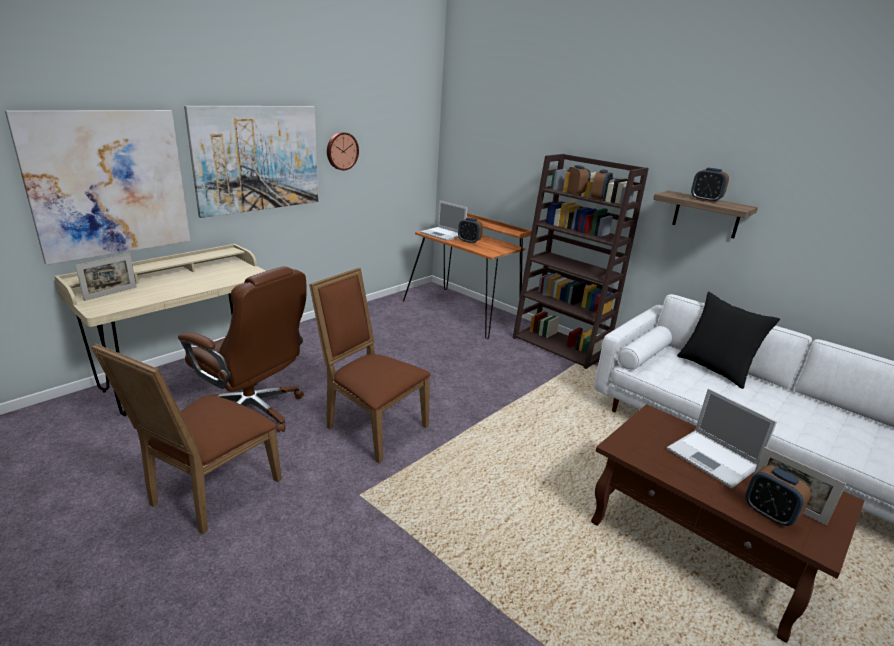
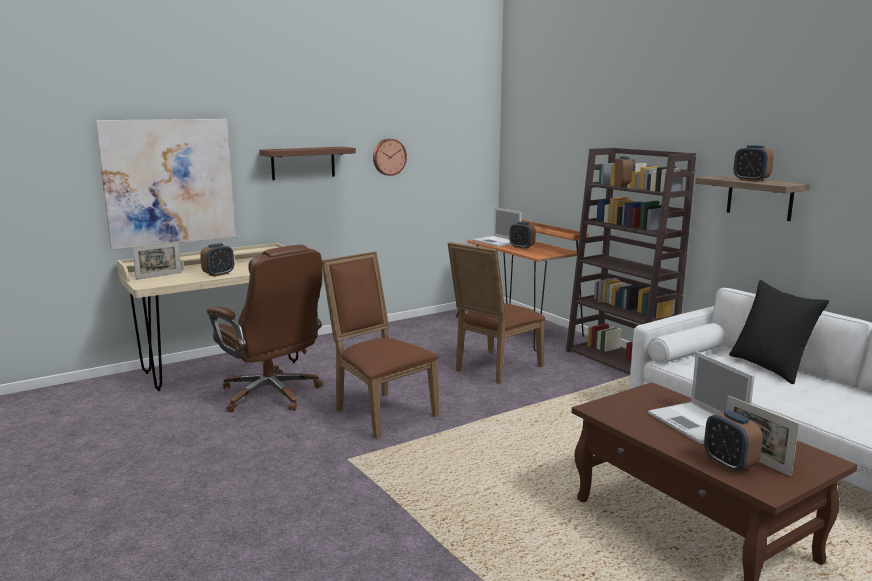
camera: 15 degrees right, 10 degrees down
brown chair [91,343,282,534] -> brown chair moved to [448,242,546,384]
picture [184,106,318,218] -> brown shelf [259,147,356,180]
alarm clock [591,170,613,201] -> alarm clock moved to [200,243,234,277]

